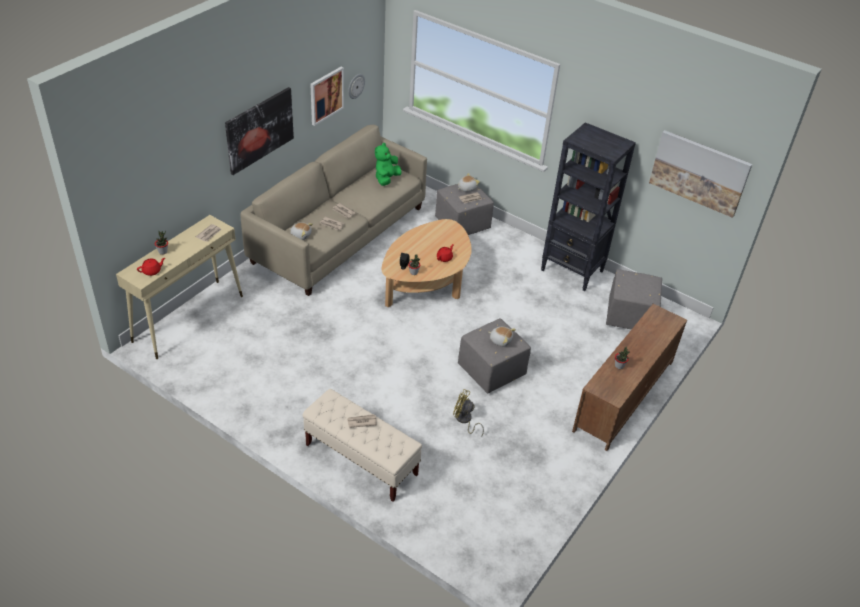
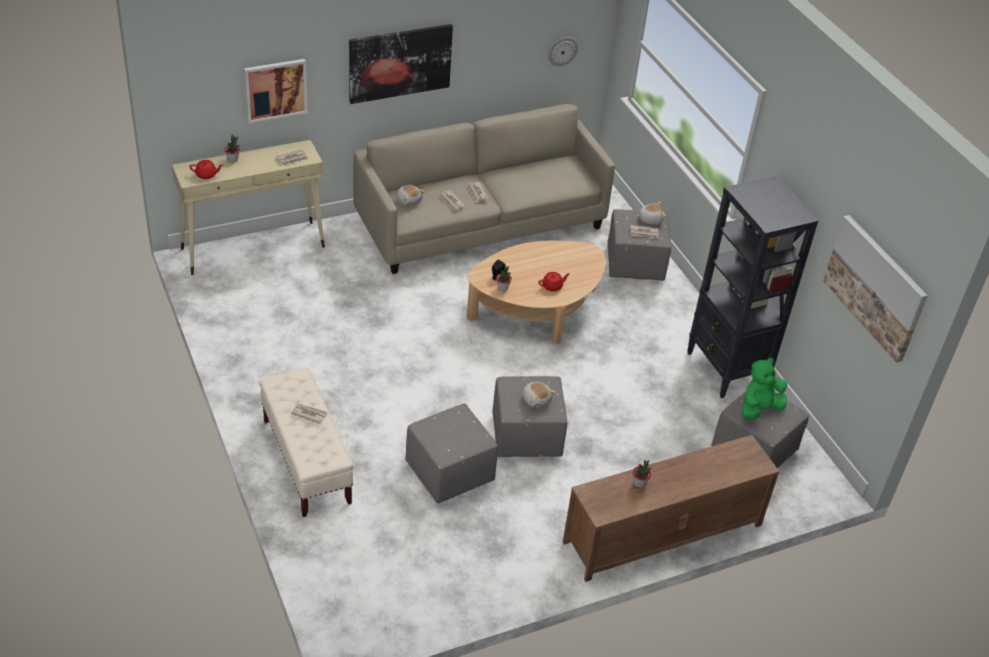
camera: 30 degrees right, 0 degrees up
picture [310,67,344,126] -> picture moved to [244,59,307,123]
green plush toy [375,143,401,186] -> green plush toy moved to [742,358,788,419]
yellow fan [453,389,484,437] -> grey ottoman [405,404,498,503]

